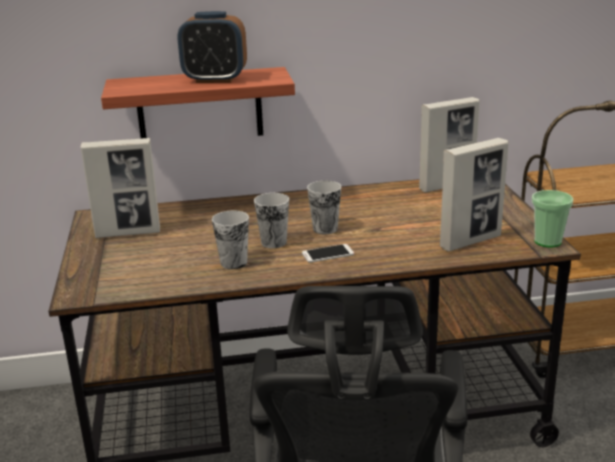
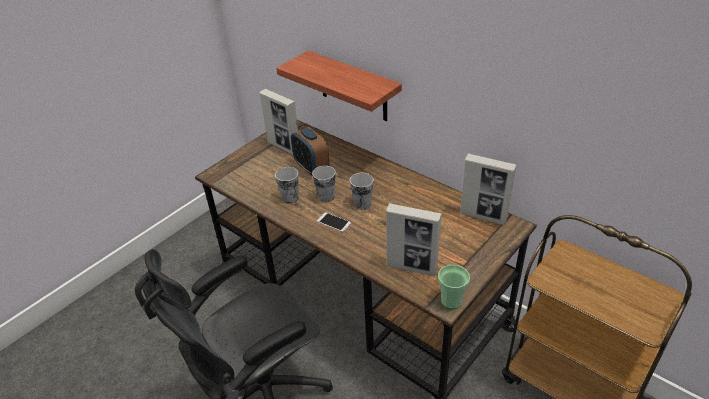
camera: 50 degrees right, 15 degrees up
alarm clock [177,11,247,83] -> alarm clock moved to [291,127,329,176]

